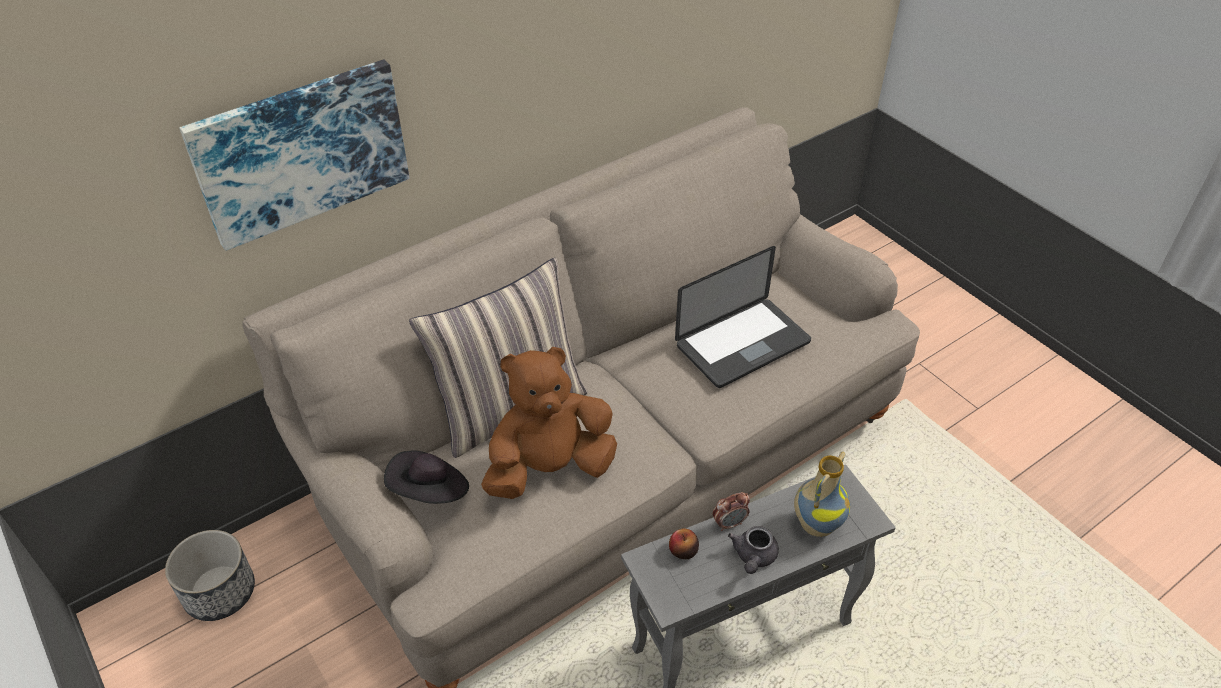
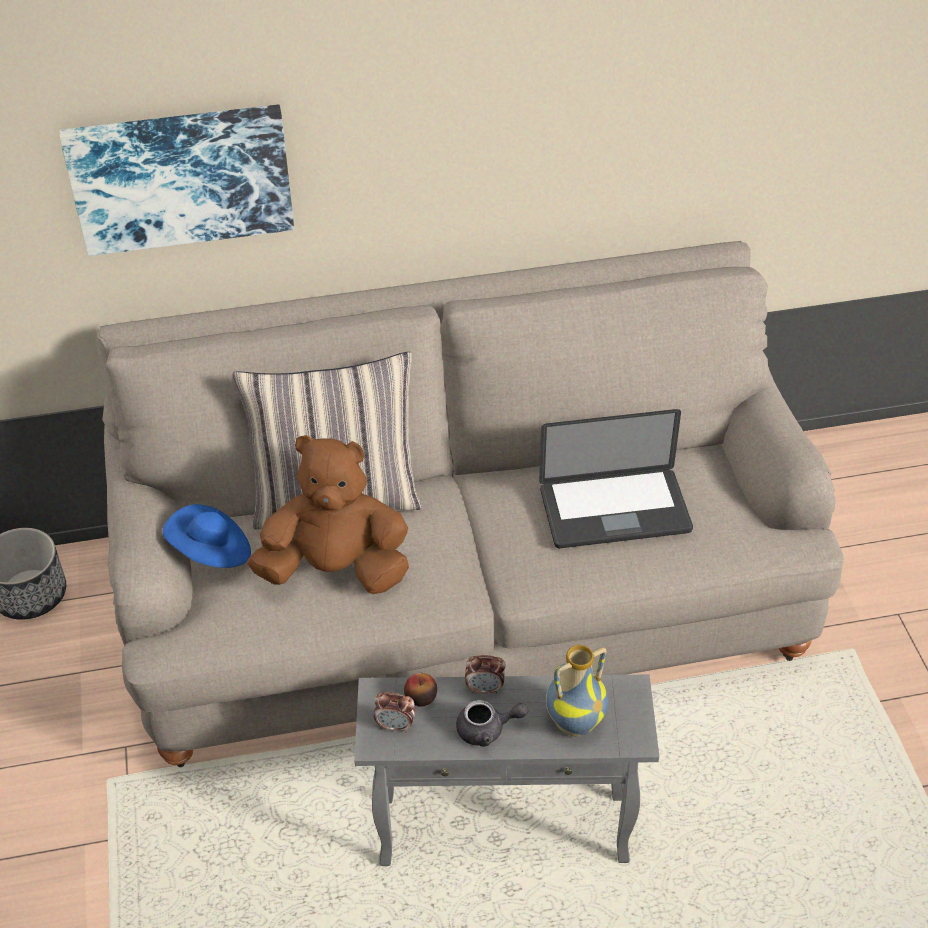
camera: 25 degrees right, 0 degrees up
black hat [384,451,469,504] -> blue hat [162,504,251,568]
grey teapot [728,526,779,574] -> grey teapot turned 135 degrees counterclockwise [456,700,528,747]
none -> alarm clock [374,692,415,732]

